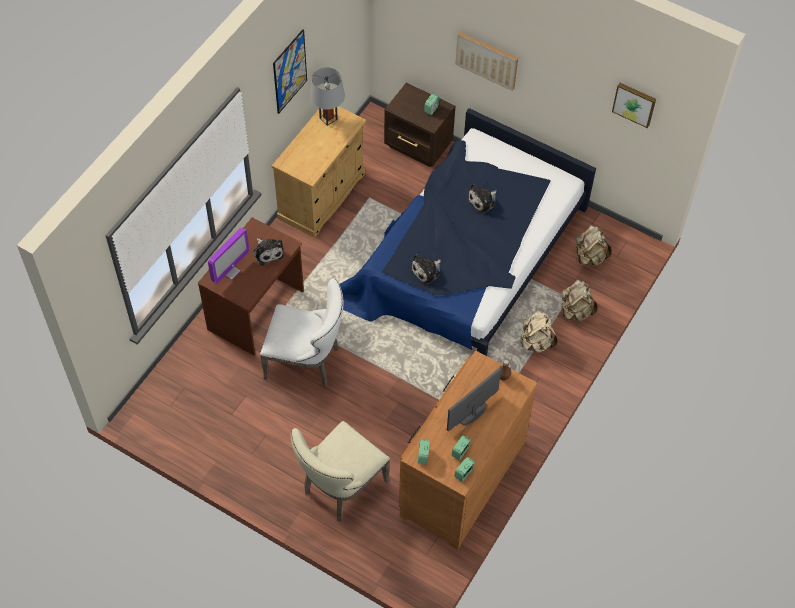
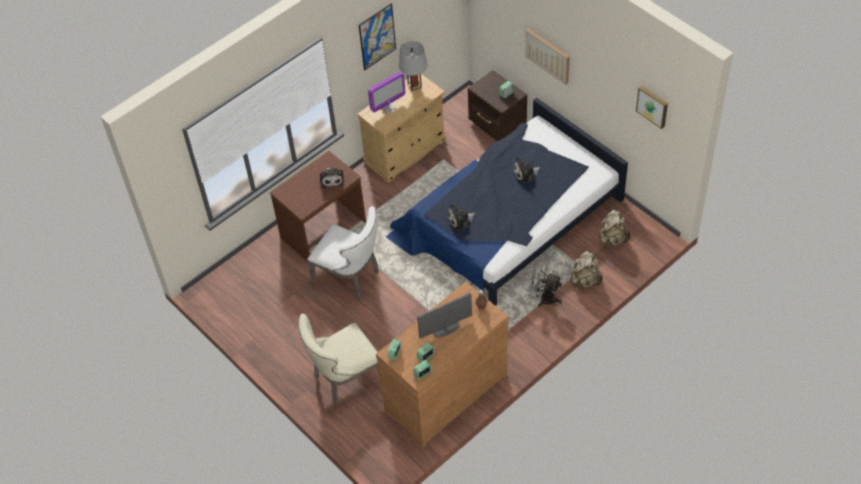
camera: 20 degrees right, 5 degrees down
monitor [208,228,249,284] -> monitor moved to [368,72,406,113]
beige backpack [520,310,558,353] -> grey fan [528,262,562,307]

